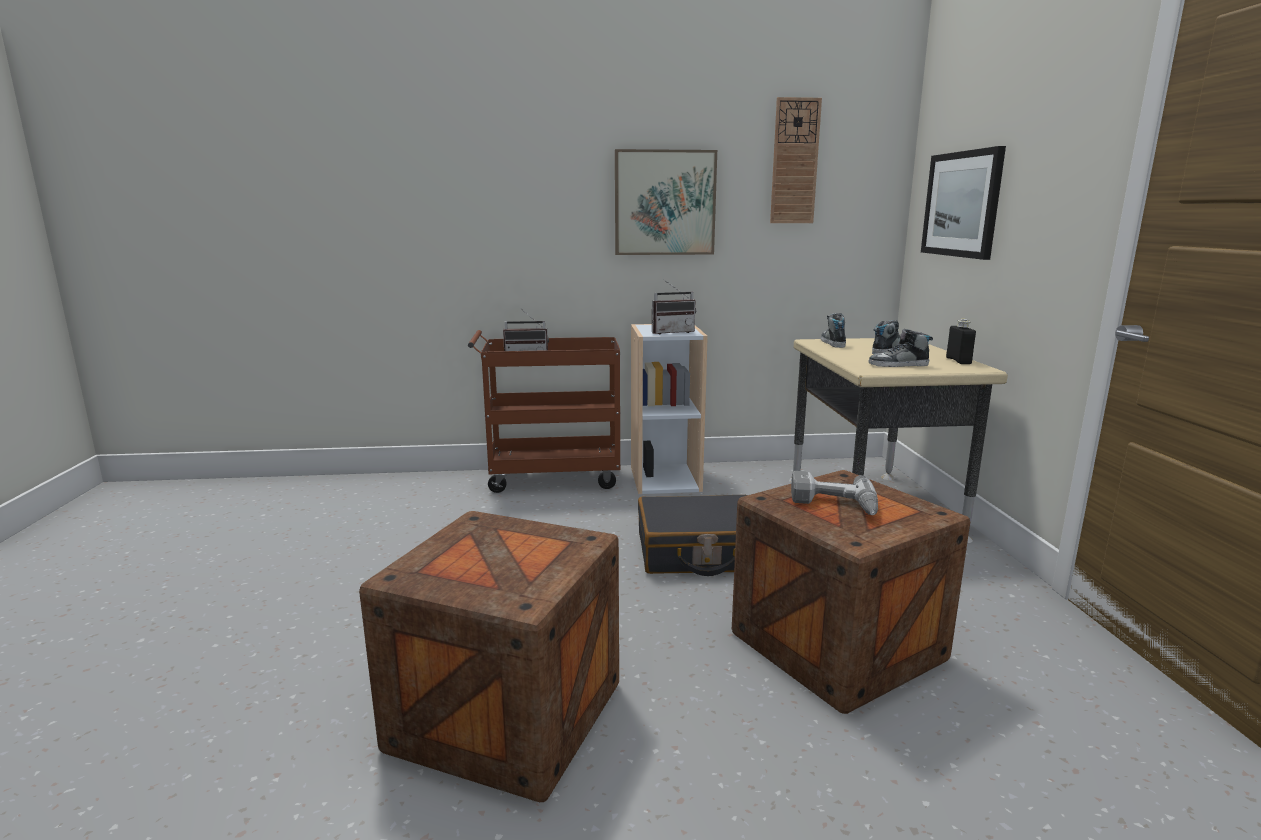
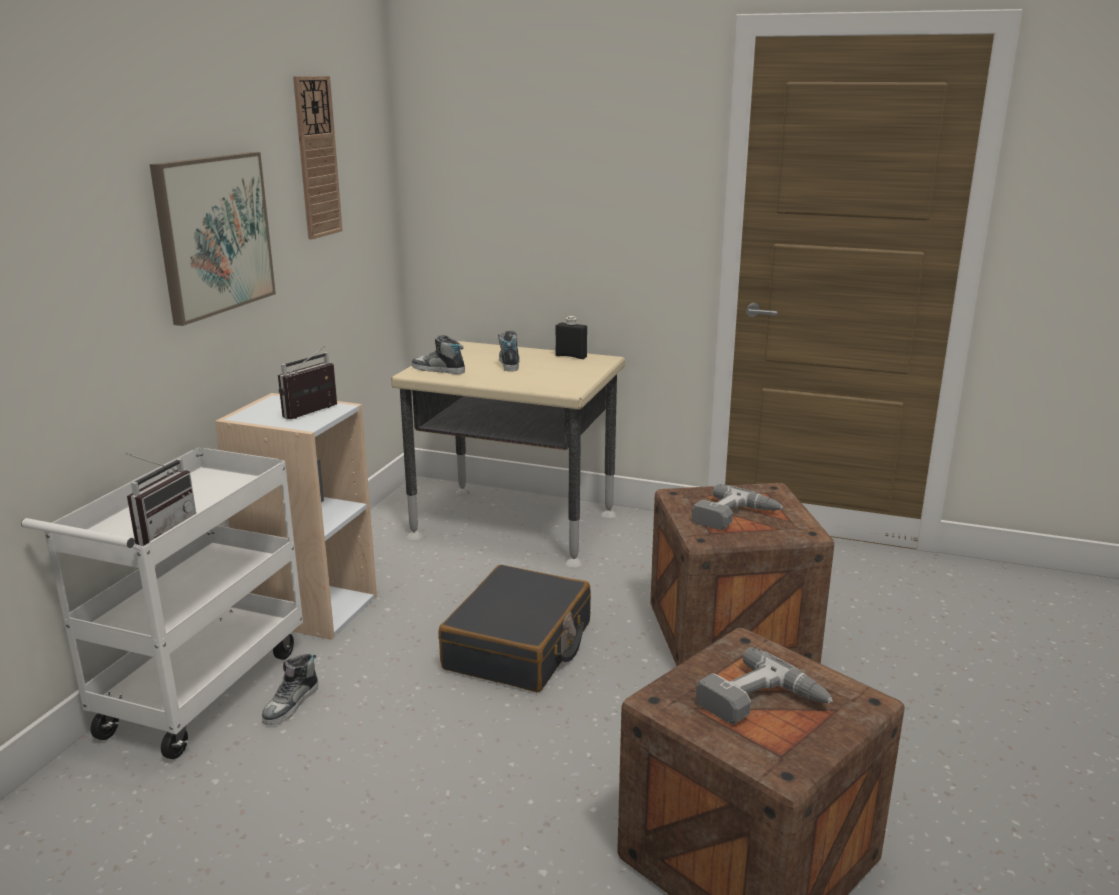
camera: 65 degrees left, 5 degrees up
brown cart [468,330,621,493] -> white cart [21,448,303,759]
radio [652,280,696,335] -> radio turned 150 degrees counterclockwise [278,347,337,419]
shoe [869,329,933,367] -> shoe moved to [262,654,318,725]
picture [921,146,1006,260] -> none
none -> power drill [696,647,833,724]

